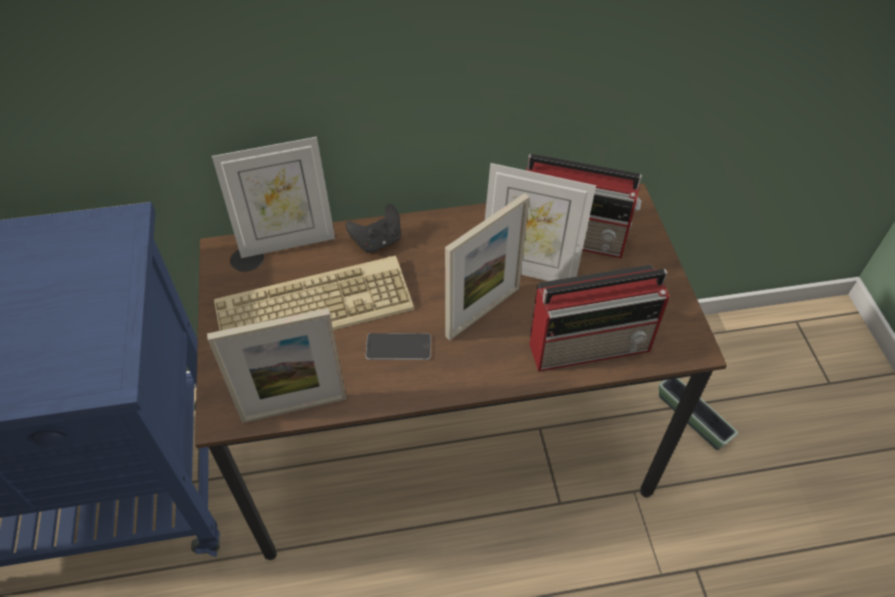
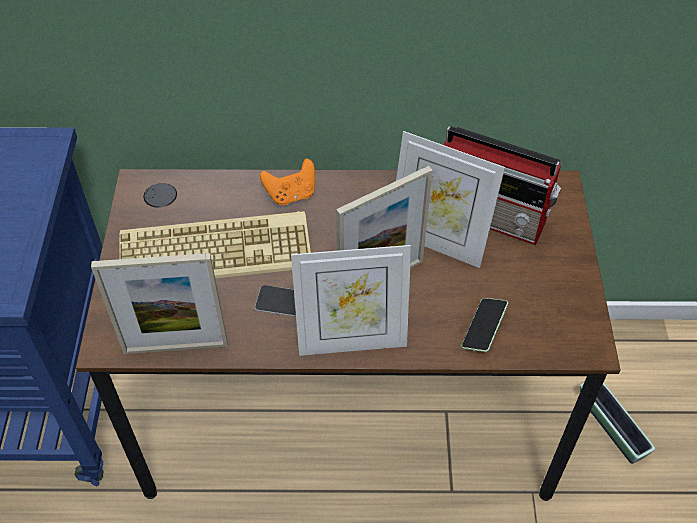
camera: 10 degrees right, 0 degrees up
picture frame [212,137,335,258] -> picture frame moved to [291,245,411,356]
black game controller [346,204,401,253] -> orange game controller [260,159,315,205]
radio [529,264,669,372] -> phone [461,298,508,352]

